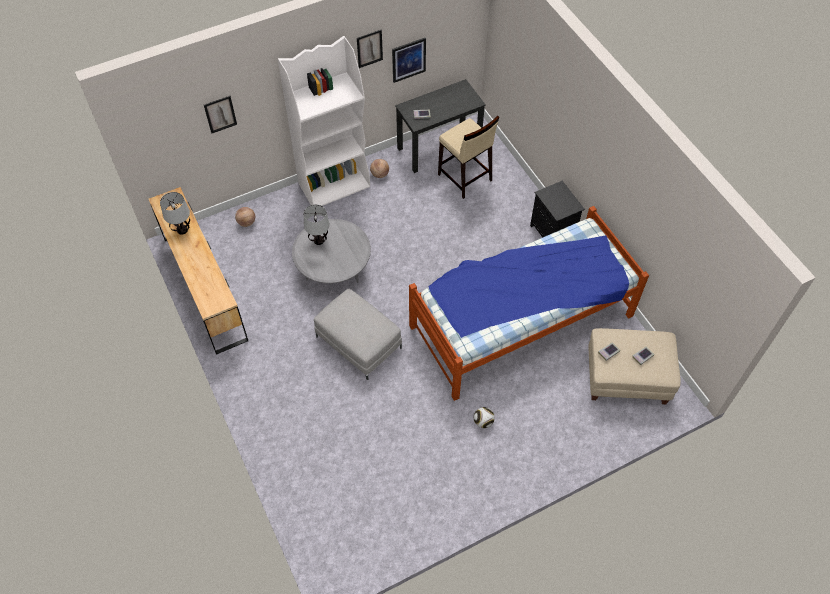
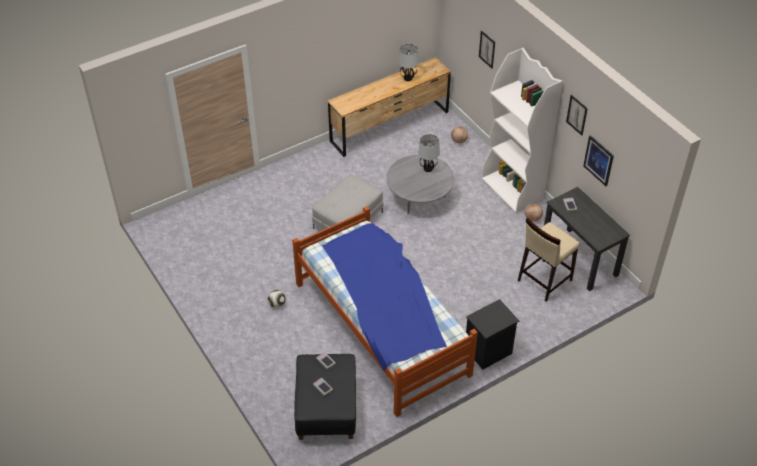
camera: 85 degrees right, 10 degrees down
beige ottoman [588,328,681,404] -> black ottoman [294,354,356,440]

